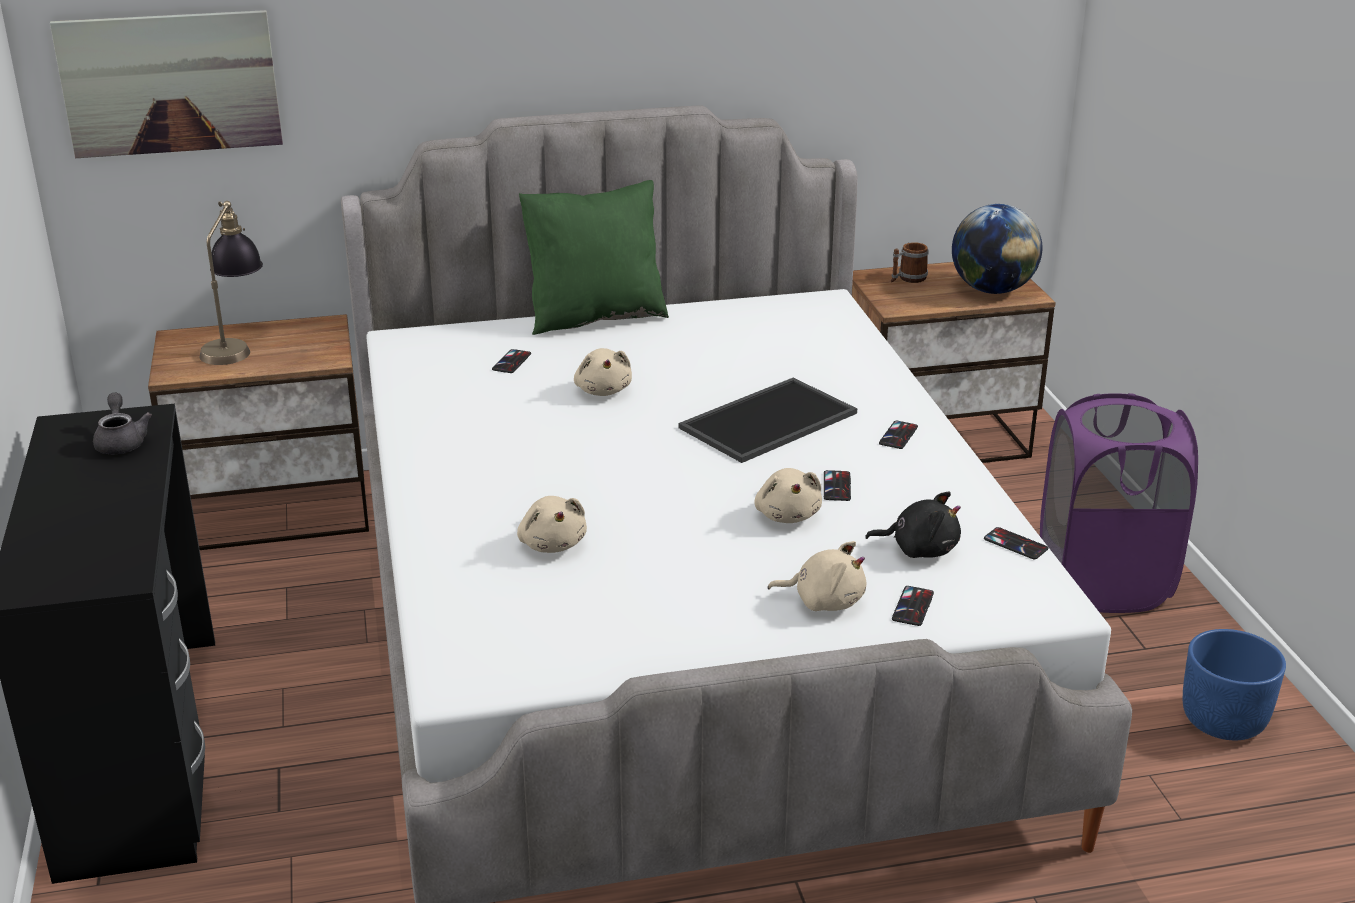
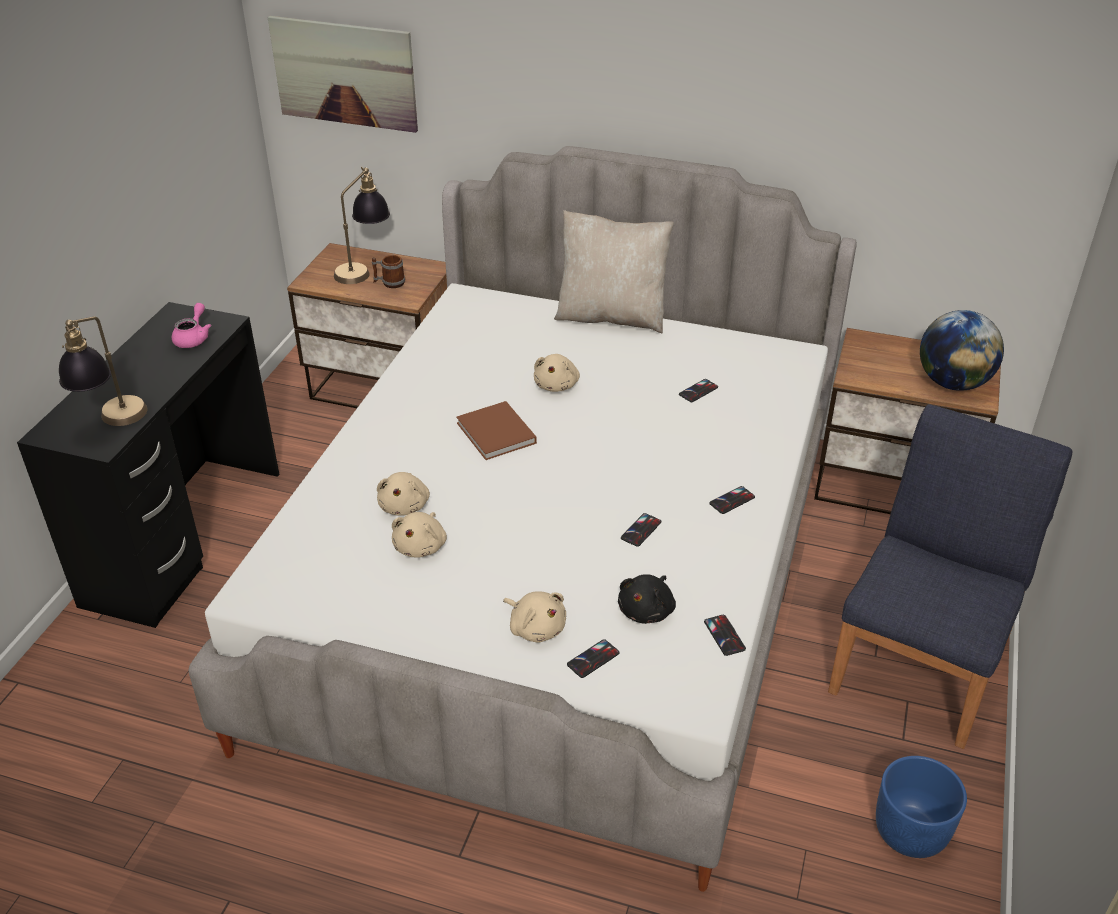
camera: 30 degrees right, 10 degrees up
grey teapot [93,393,152,454] -> pink teapot [172,303,211,348]
phone [492,349,531,373] -> phone moved to [679,379,718,402]
green pillow [519,180,669,335] -> beige pillow [554,210,674,333]
tray [679,378,857,463] -> none
beige plush toy [754,468,822,523] -> beige plush toy moved to [392,512,447,558]
black plush toy [865,492,961,558] -> black plush toy turned 75 degrees clockwise [618,574,676,624]
mug [891,242,928,283] -> mug moved to [372,255,405,288]
purple laundry basket [1040,393,1198,613] -> blue chair [828,404,1072,749]
none -> table lamp [59,316,148,426]
none -> brown book [457,401,537,460]

